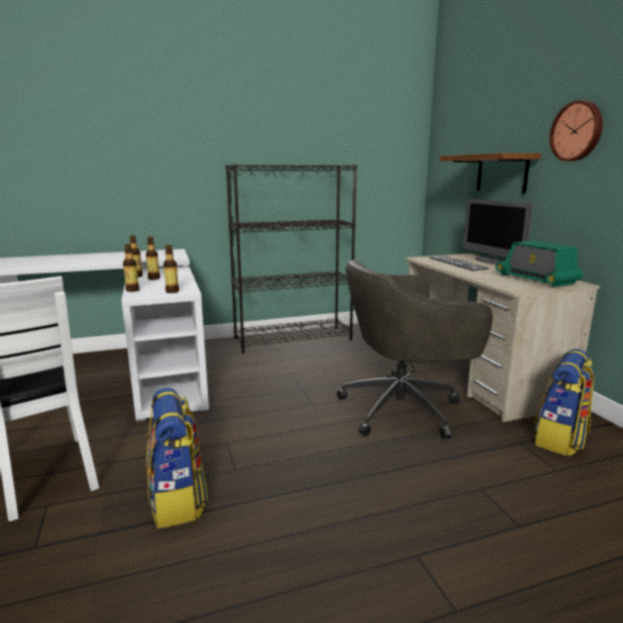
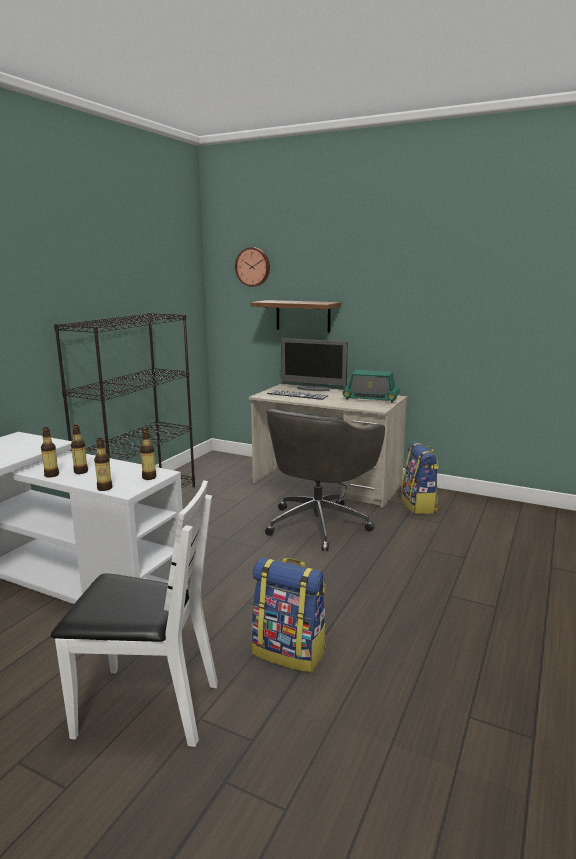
camera: 45 degrees left, 0 degrees up
wall clock [550,100,603,161] -> wall clock moved to [235,247,270,287]

